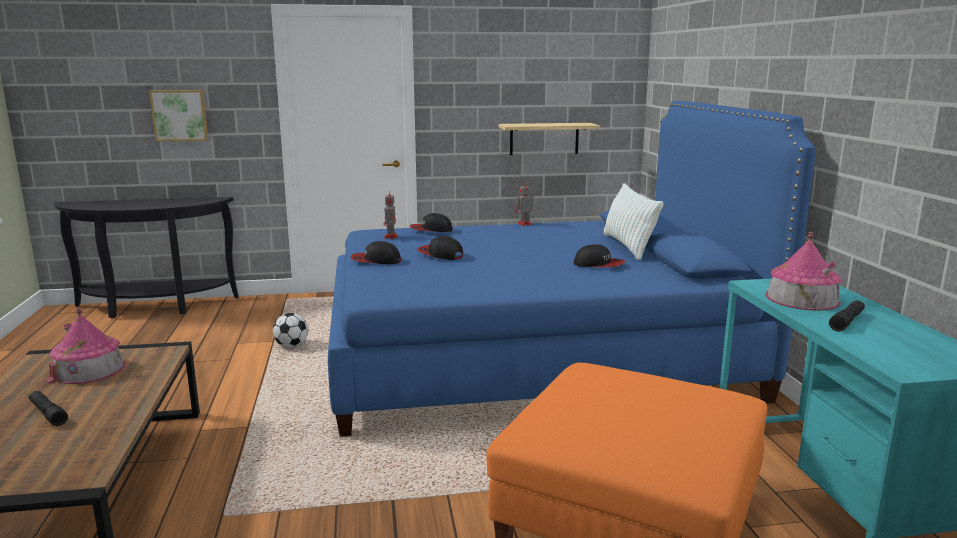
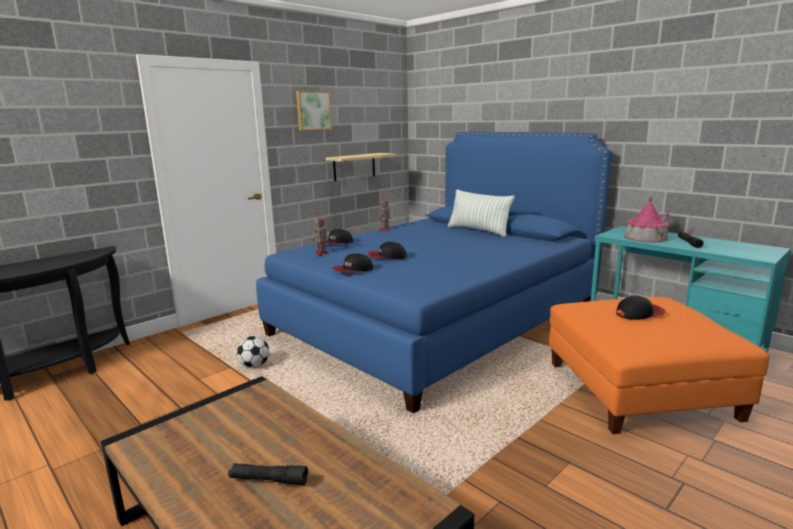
camera: 35 degrees left, 0 degrees up
toy house [45,307,125,384] -> none
picture [149,90,208,141] -> picture moved to [296,91,332,130]
cap [574,244,625,267] -> cap moved to [616,296,665,320]

